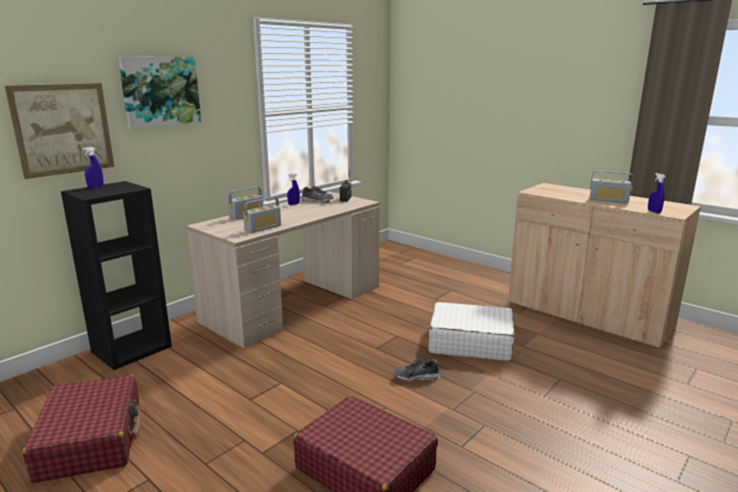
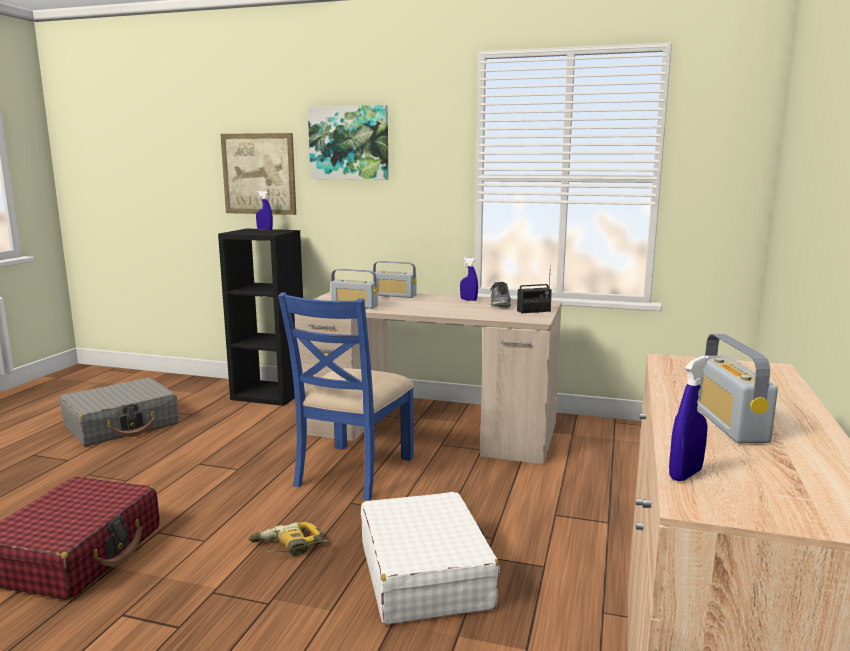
camera: 65 degrees right, 5 degrees down
red suitcase [23,375,141,483] -> grey suitcase [59,378,179,446]
shoe [394,359,440,381] -> power drill [248,522,331,557]
none -> blue chair [278,292,414,501]

